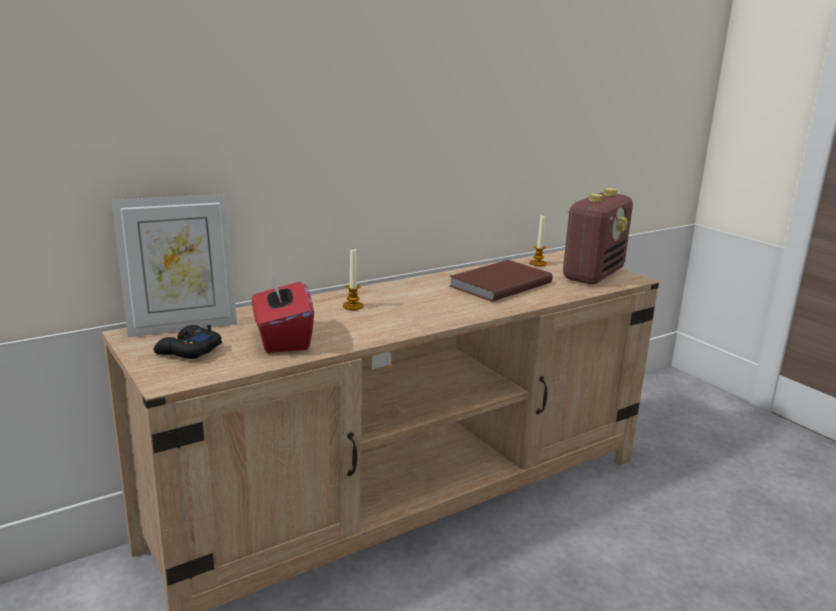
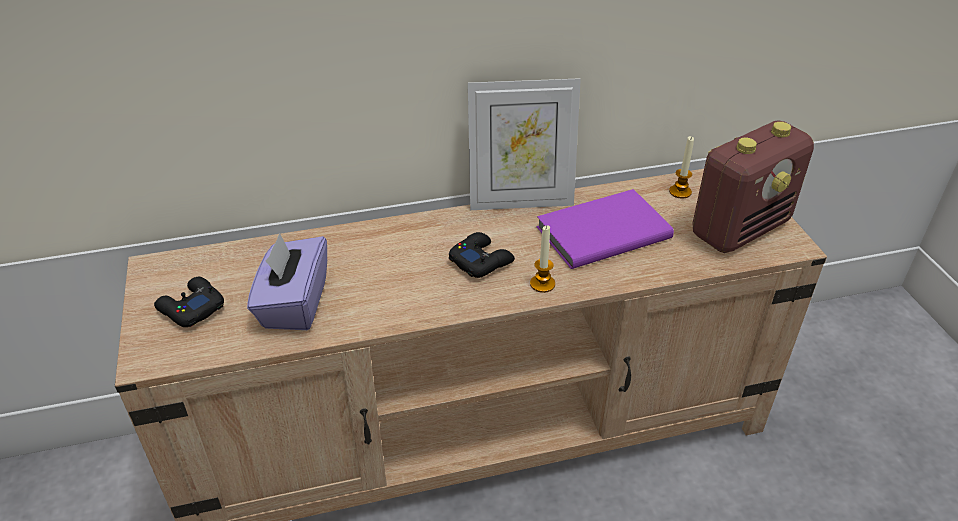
camera: 20 degrees right, 20 degrees up
picture frame [112,194,237,337] -> picture frame moved to [468,78,581,210]
red tissue box [252,271,314,353] -> purple tissue box [247,233,327,330]
candle [343,249,363,310] -> candle moved to [530,225,555,293]
brown book [449,260,553,302] -> purple book [536,189,674,269]
none -> black game controller [449,232,515,278]

